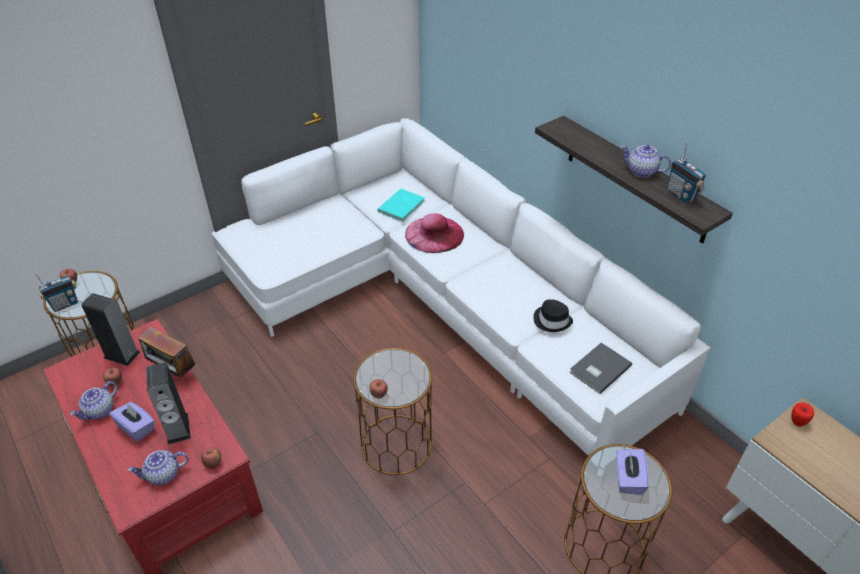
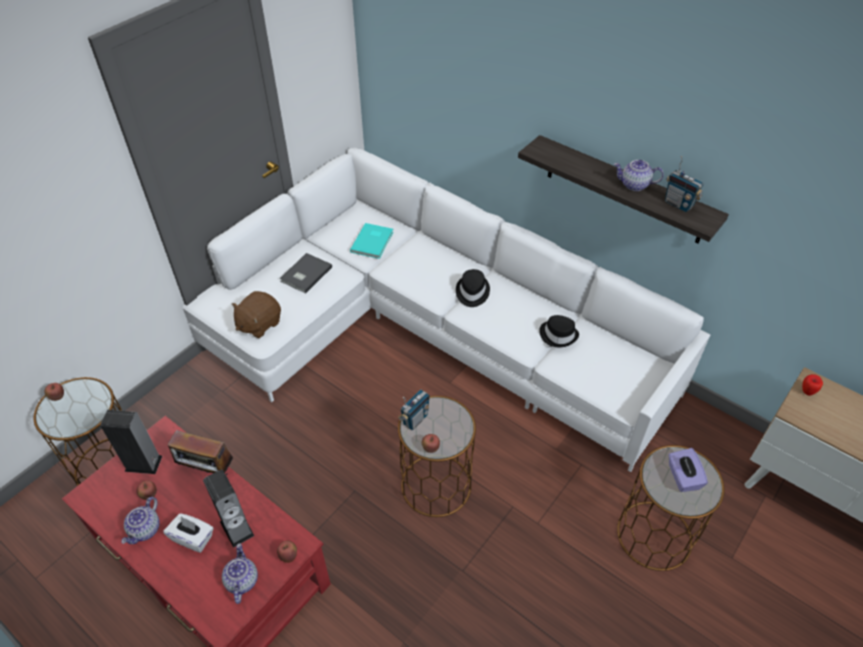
camera: 15 degrees left, 5 degrees up
radio [35,274,78,312] -> radio moved to [398,389,430,430]
purple tissue box [109,402,155,442] -> white tissue box [164,513,214,553]
teapot [128,450,189,485] -> teapot turned 120 degrees clockwise [222,543,258,604]
pink hat [405,213,464,253] -> none
grey book [569,343,632,394] -> grey book moved to [280,253,332,294]
none -> brown plush toy [231,291,281,338]
none -> black hat [456,269,490,307]

